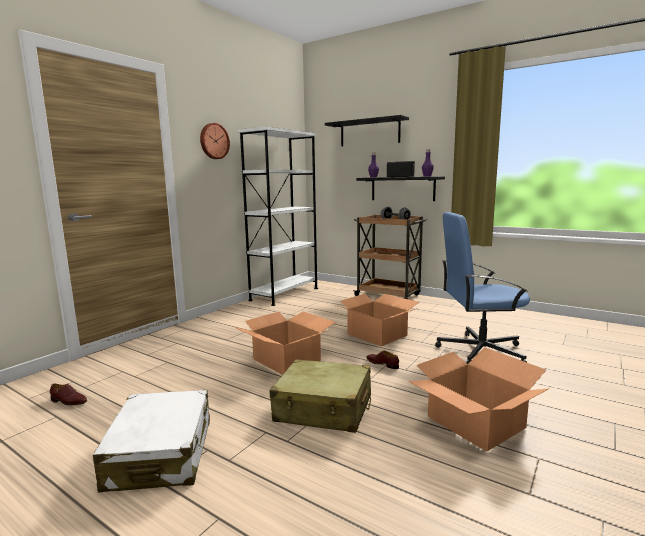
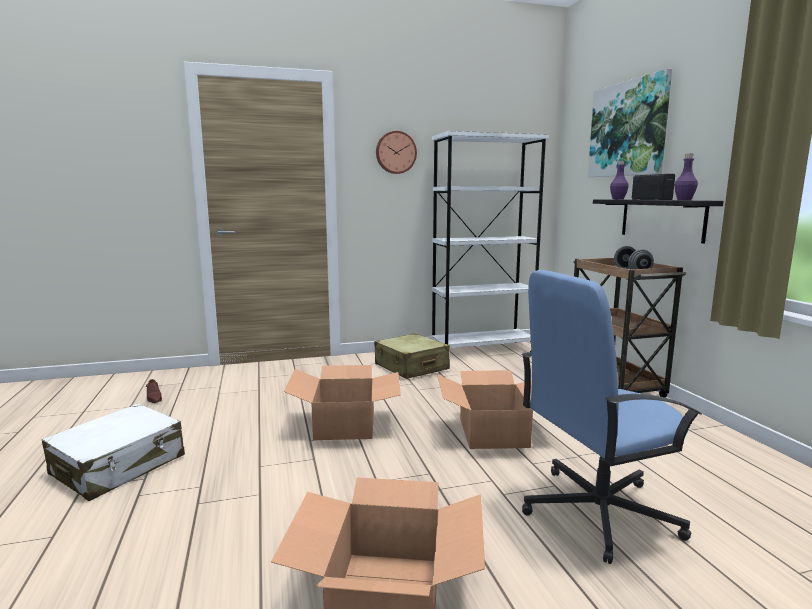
camera: 40 degrees right, 0 degrees up
beige suitcase [270,359,371,433] -> beige suitcase moved to [374,334,450,379]
black shelf [325,115,409,146] -> picture [588,68,672,177]
brown shoe [366,350,399,369] -> none
blue office chair [435,212,530,365] -> blue office chair turned 60 degrees counterclockwise [521,270,702,564]

